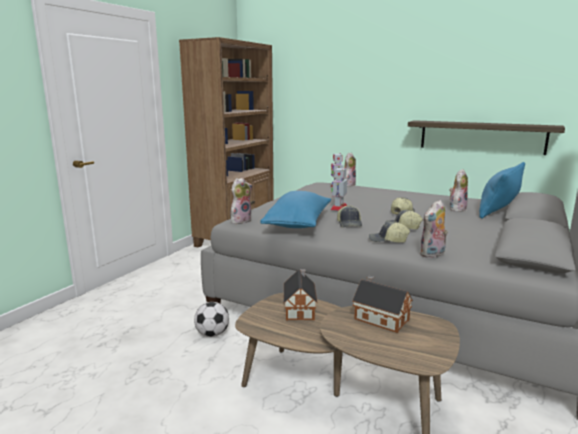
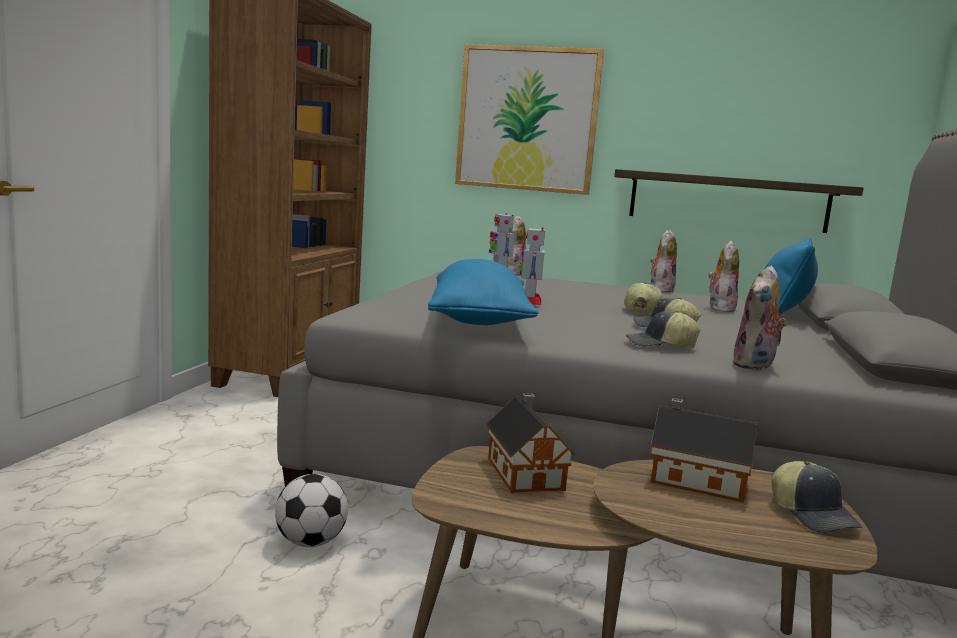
camera: 15 degrees left, 5 degrees down
plush toy [230,178,252,224] -> plush toy moved to [650,230,677,292]
cap [337,205,362,227] -> cap moved to [772,461,863,533]
none -> picture [455,44,604,195]

